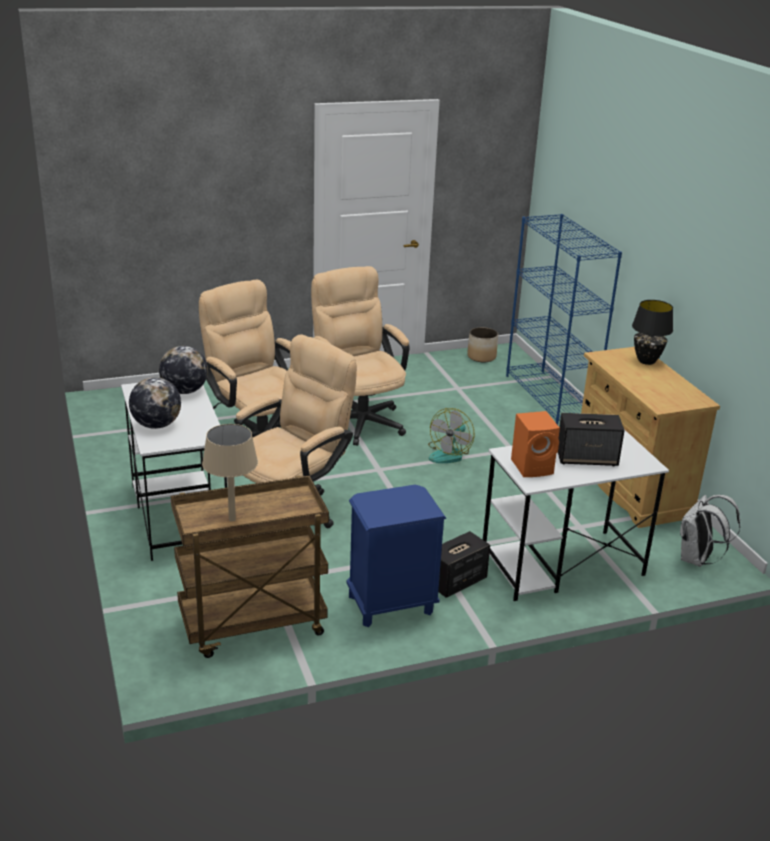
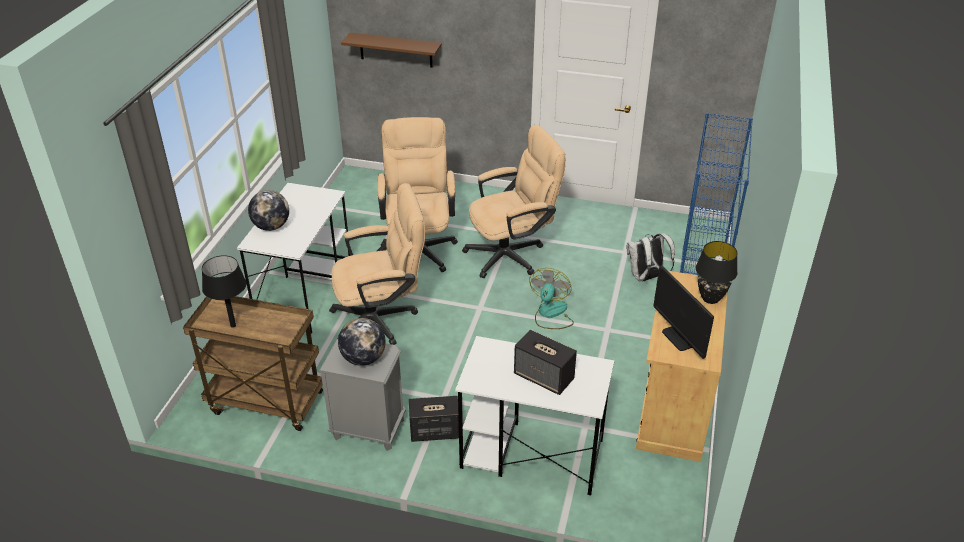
camera: 35 degrees right, 10 degrees up
globe [159,346,208,394] -> globe moved to [338,318,386,366]
beige table lamp [202,424,258,522] -> black table lamp [202,255,246,328]
beige office chair [311,266,410,446] -> beige office chair turned 60 degrees clockwise [462,124,566,278]
blue nightstand [347,485,446,627] -> grey nightstand [319,339,406,451]
fan [428,408,474,463] -> fan turned 135 degrees clockwise [529,268,574,329]
planter [467,327,498,362] -> none
orange speaker [511,411,560,477] -> none
white backpack [680,495,740,567] -> white backpack moved to [627,233,675,282]
none -> brown shelf [341,32,442,67]
none -> monitor [653,265,714,359]

